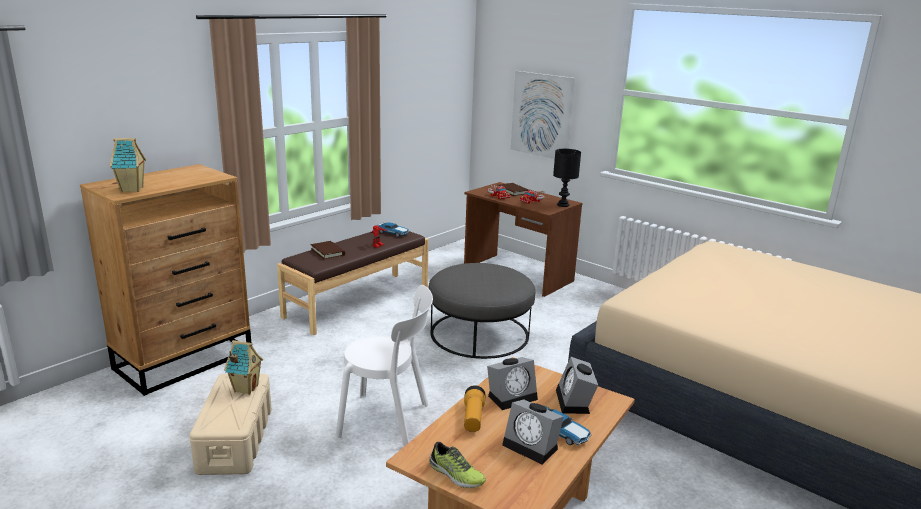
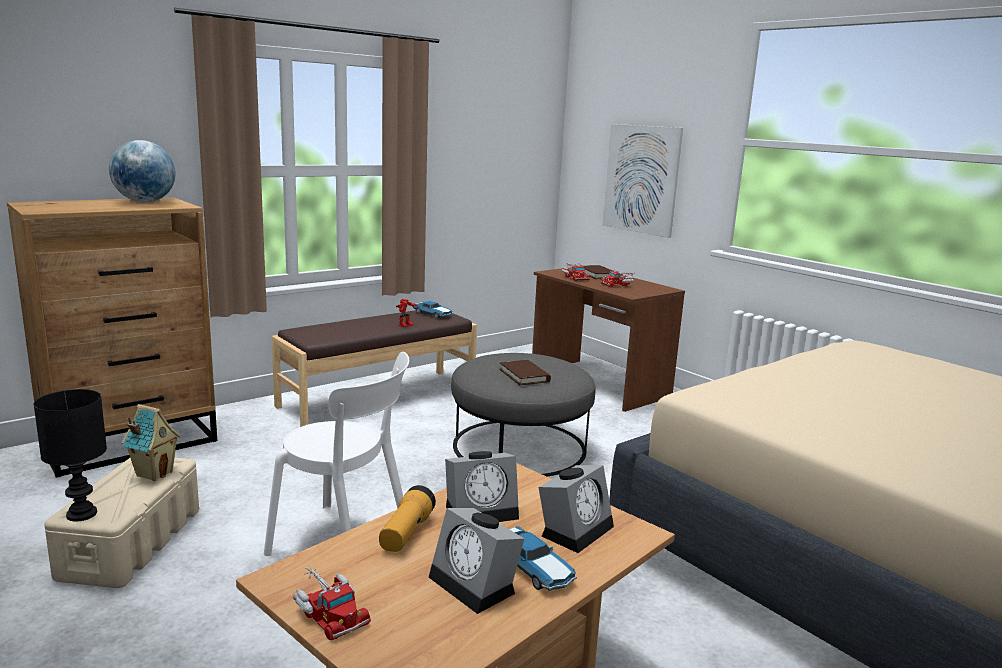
camera: 10 degrees right, 5 degrees down
toy house [110,138,146,192] -> none
brown book [311,241,345,260] -> brown book moved to [499,360,551,386]
shoe [429,442,486,488] -> toy truck [293,565,371,640]
black table lamp [553,149,581,207] -> black table lamp moved to [33,389,107,522]
alarm clock [556,357,598,414] -> alarm clock turned 150 degrees counterclockwise [538,465,614,553]
none -> globe [109,140,175,202]

